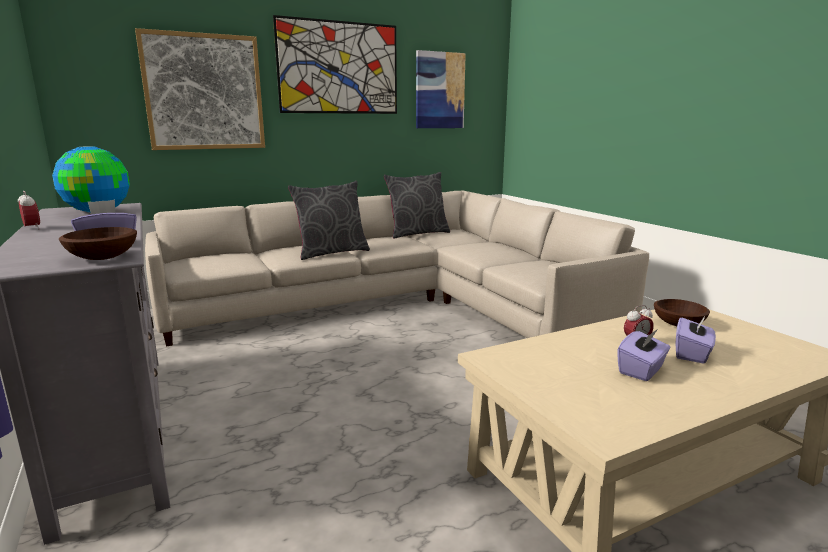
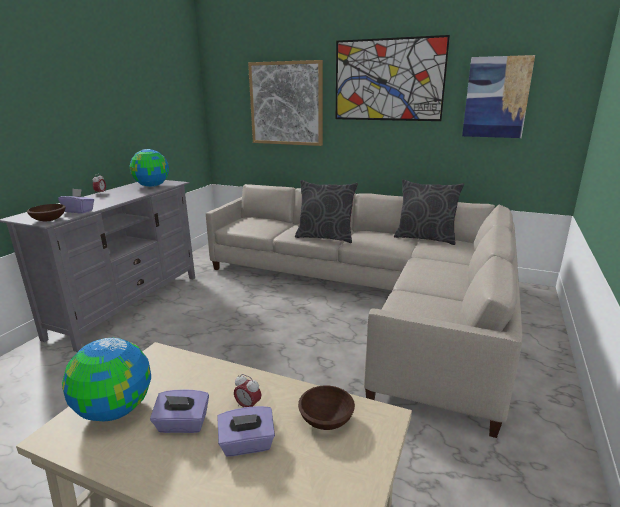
camera: 50 degrees right, 5 degrees up
none -> globe [62,338,151,421]

